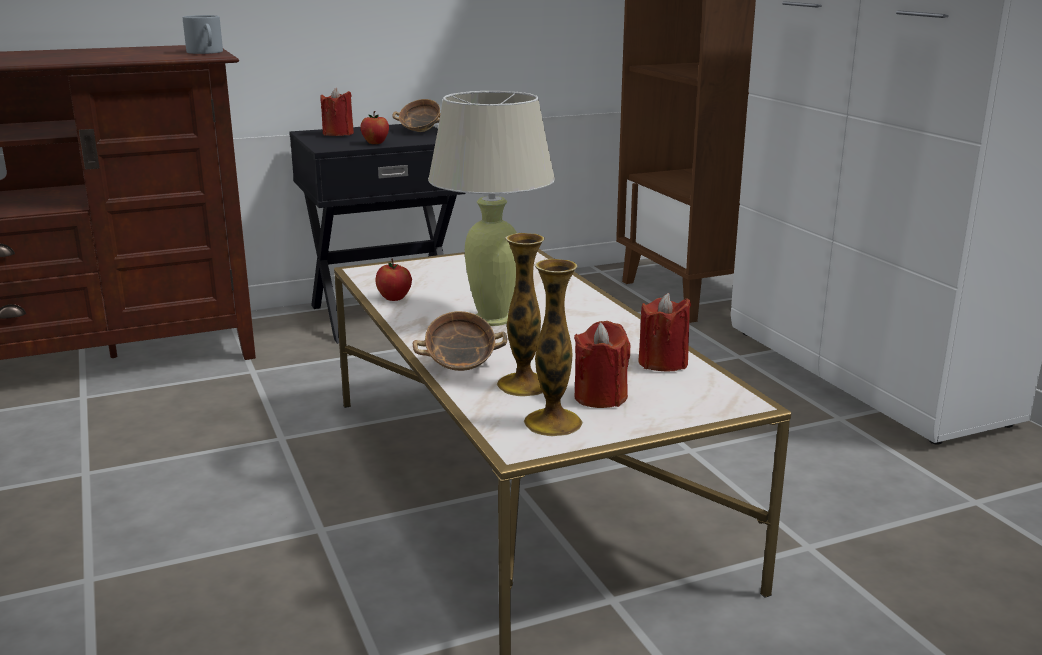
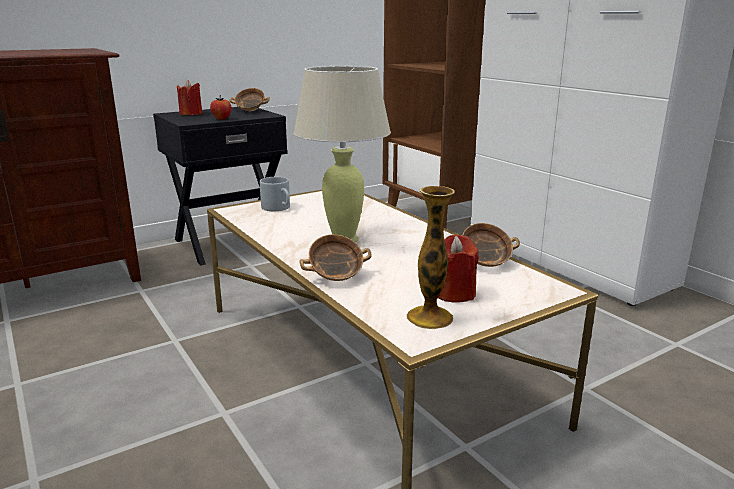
camera: 10 degrees left, 0 degrees up
grey mug [183,15,223,54] -> grey mug moved to [260,177,290,211]
apple [376,259,412,301] -> none
vase [497,233,545,397] -> none
red candle [638,293,691,372] -> bowl [462,223,520,267]

